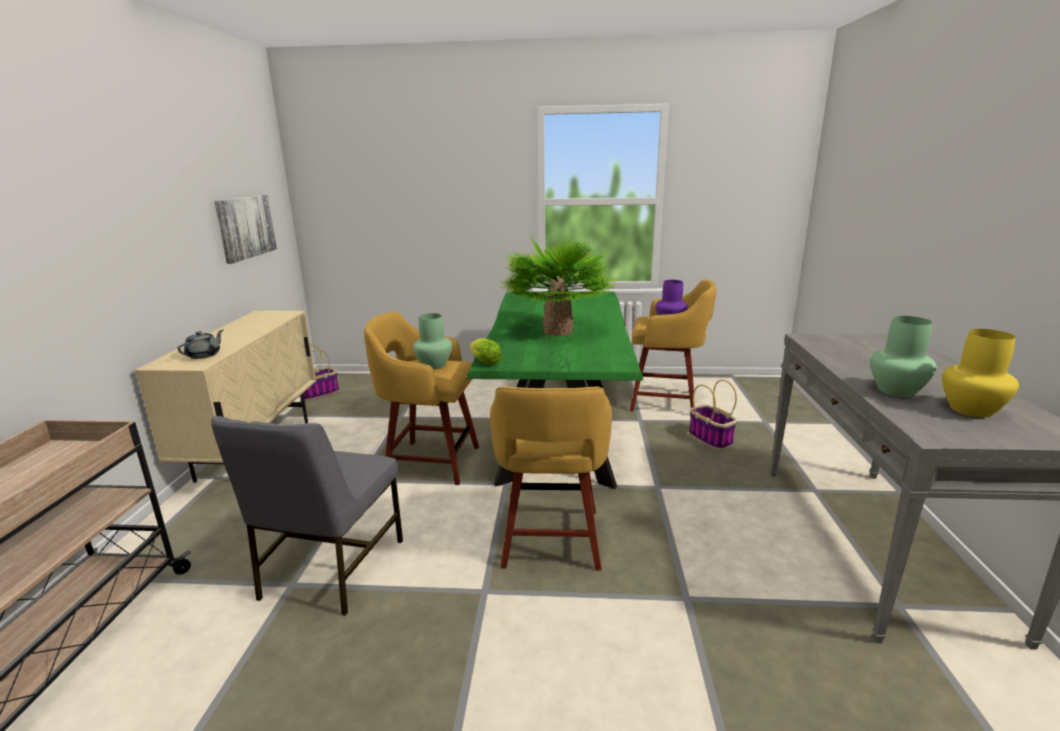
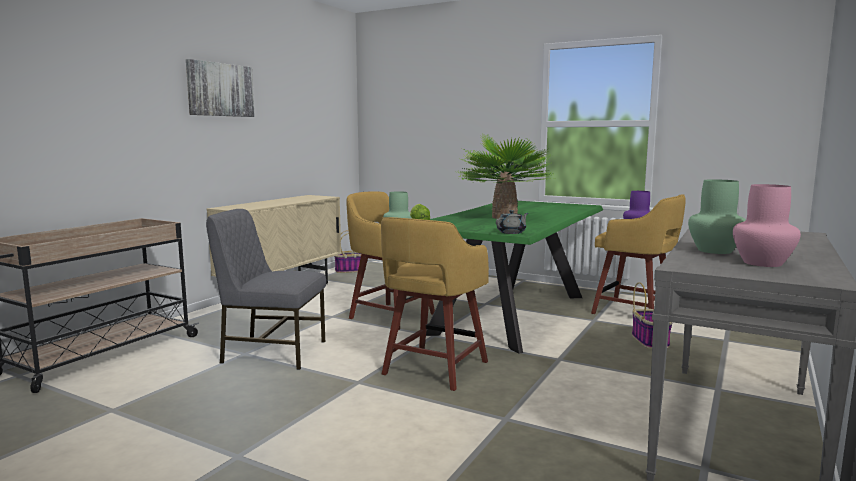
camera: 25 degrees right, 10 degrees down
grey teapot [177,330,223,359] -> grey teapot moved to [496,210,528,234]
grey chair [211,416,403,616] -> grey chair turned 60 degrees clockwise [206,209,326,370]
picture [214,195,277,264] -> picture moved to [186,59,255,117]
yellow vase [942,329,1019,417] -> pink vase [733,184,801,267]

